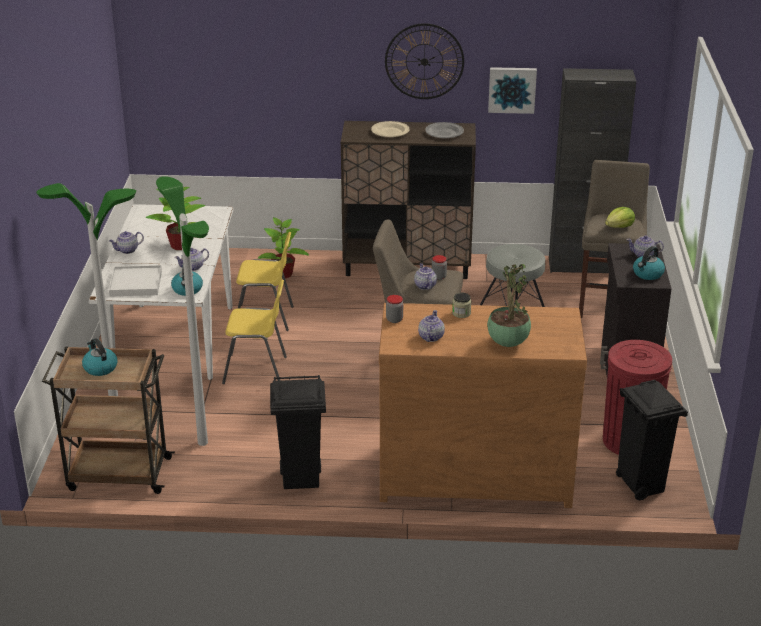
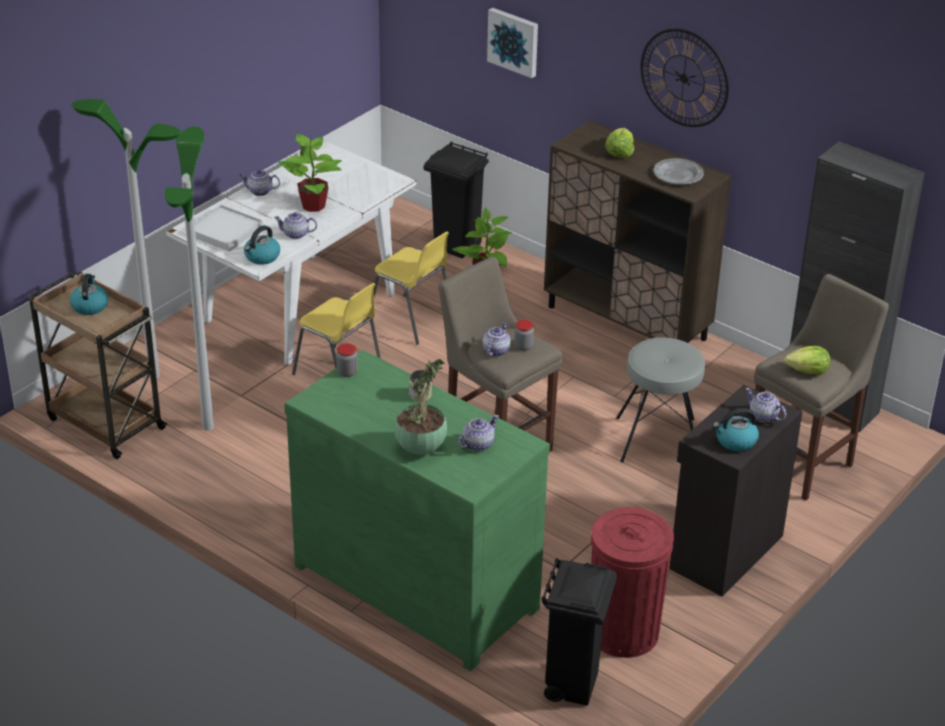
camera: 35 degrees right, 5 degrees up
black trash can [270,375,326,489] -> black trash can moved to [424,141,489,258]
beige plate [371,121,410,137] -> lettuce [605,128,634,157]
brown dresser [379,303,587,508] -> green dresser [284,350,550,671]
teapot [418,310,445,342] -> teapot moved to [458,415,499,451]
picture [488,67,537,114] -> picture moved to [487,8,538,78]

